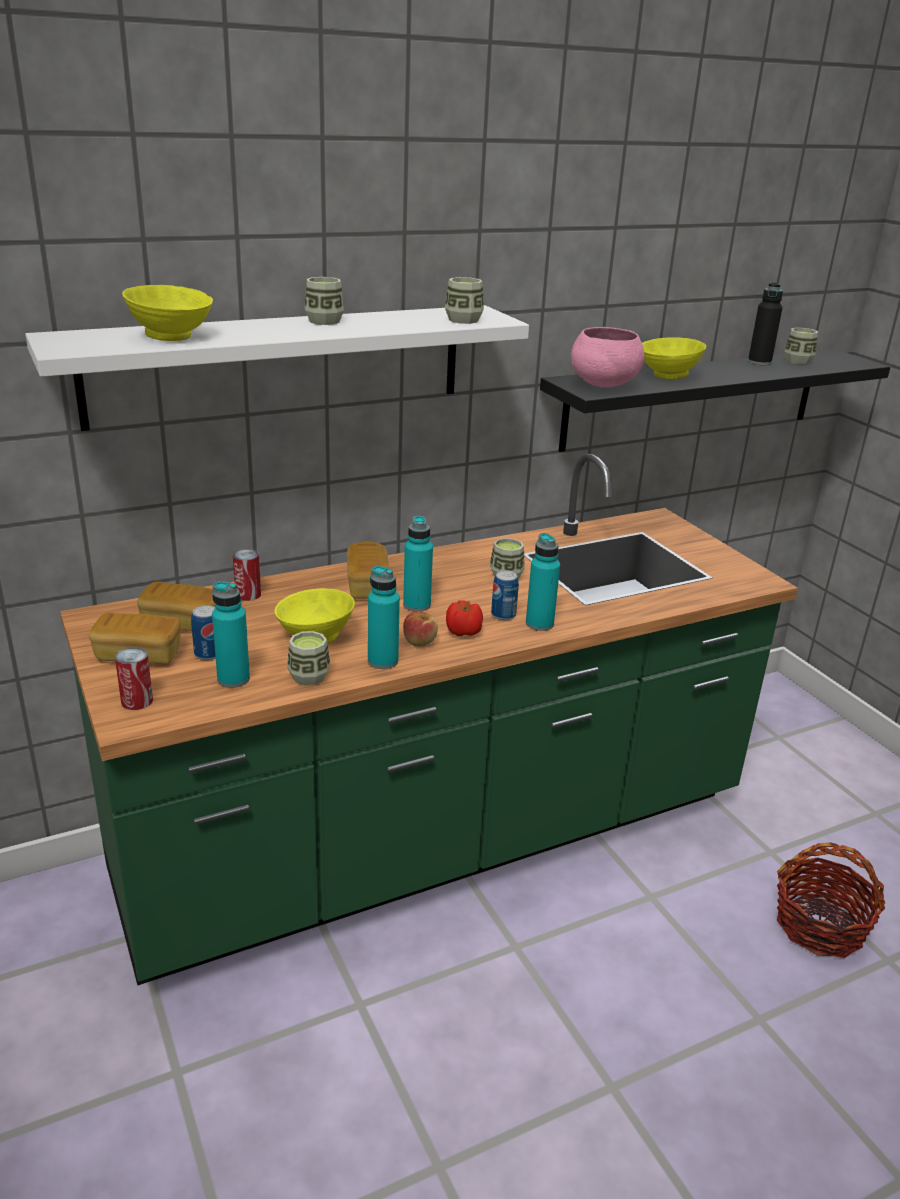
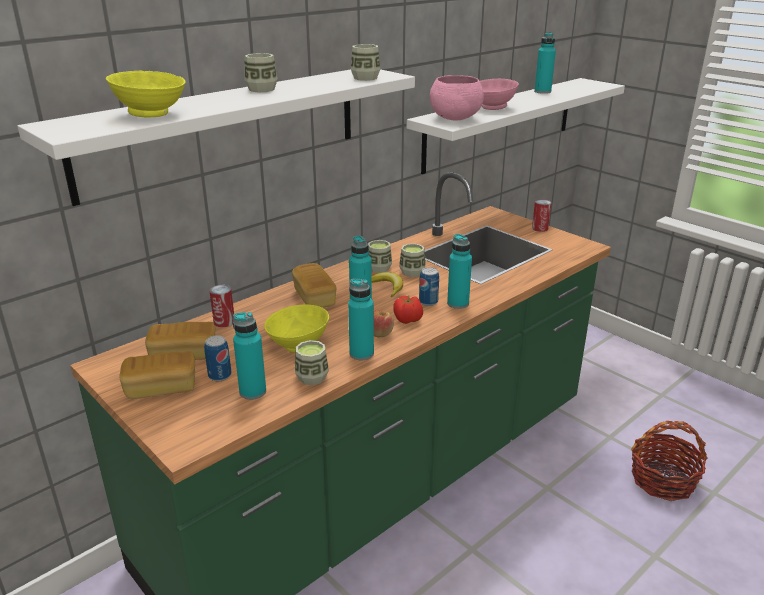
camera: 15 degrees left, 0 degrees up
can [115,647,153,710] -> can moved to [532,199,551,232]
black shelf [540,349,890,452] -> white shelf [407,78,625,174]
yellow bowl [642,337,706,380] -> pink bowl [480,79,519,110]
black bottle [748,282,783,365] -> turquoise bottle [534,32,556,94]
cup [785,328,818,365] -> cup moved to [368,240,392,273]
none -> banana [372,272,403,297]

